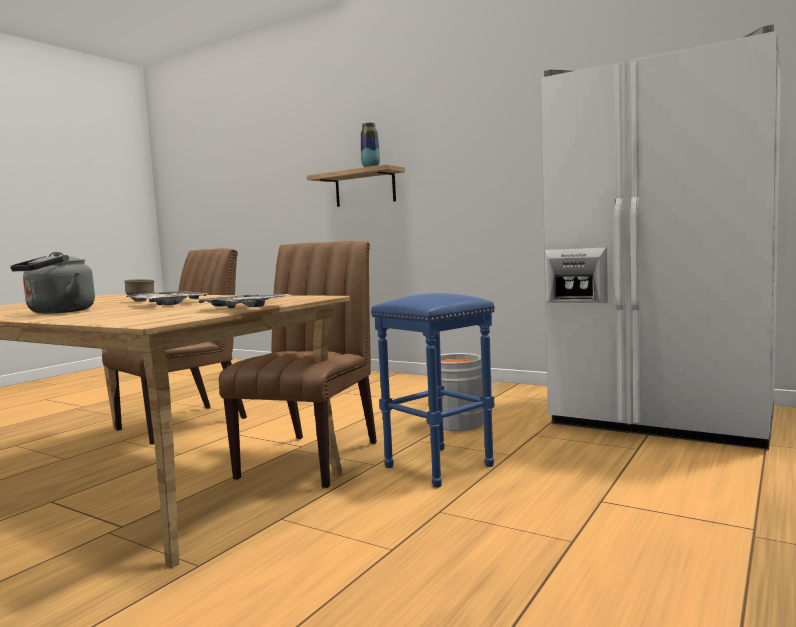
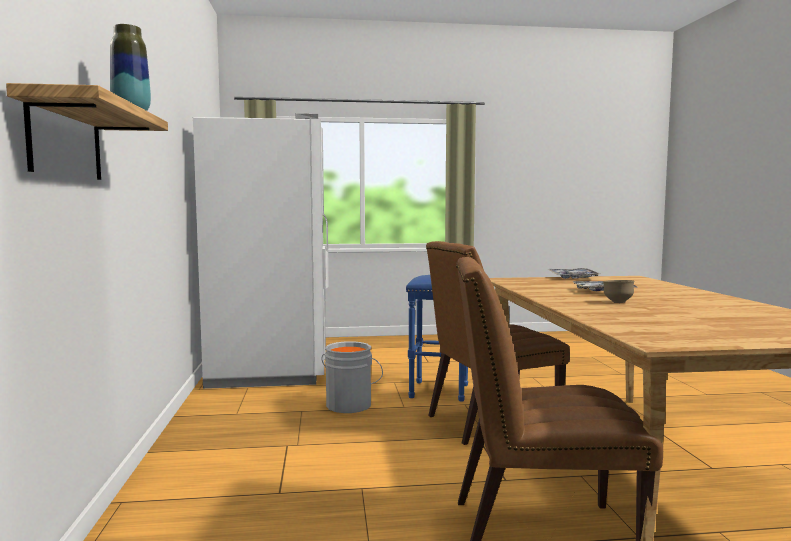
camera: 130 degrees left, 0 degrees up
grey kettle [10,252,95,314] -> none

